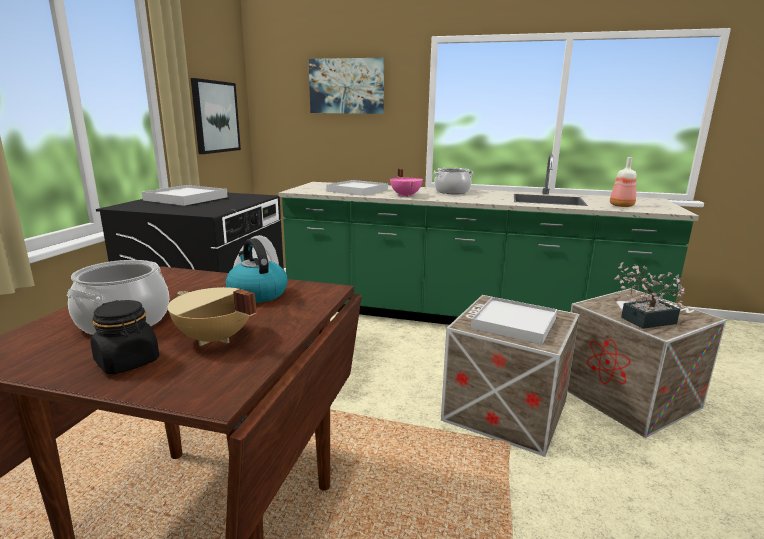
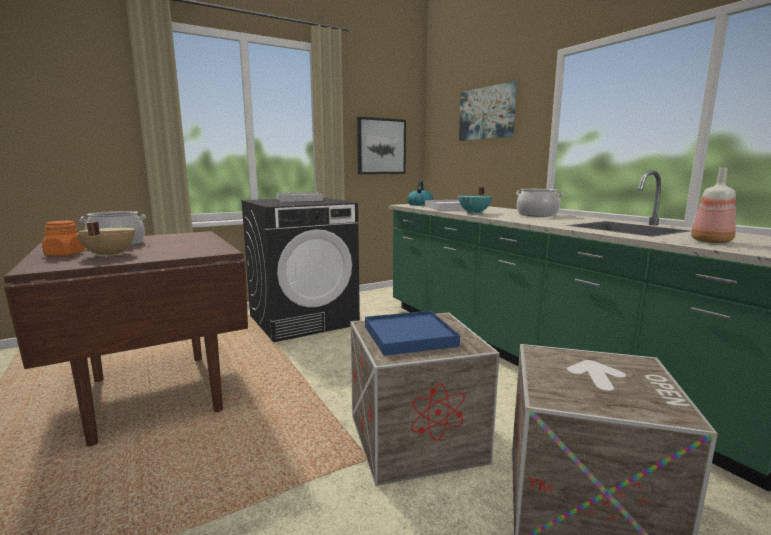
camera: 45 degrees right, 5 degrees down
black jar [91,300,159,374] -> orange jar [42,221,85,256]
kettle [225,238,288,303] -> kettle moved to [407,180,433,206]
pink cooking pot [390,168,423,197] -> turquoise cooking pot [458,187,492,214]
white tray [471,297,557,345] -> blue tray [365,311,460,356]
potted plant [615,262,685,329] -> none

